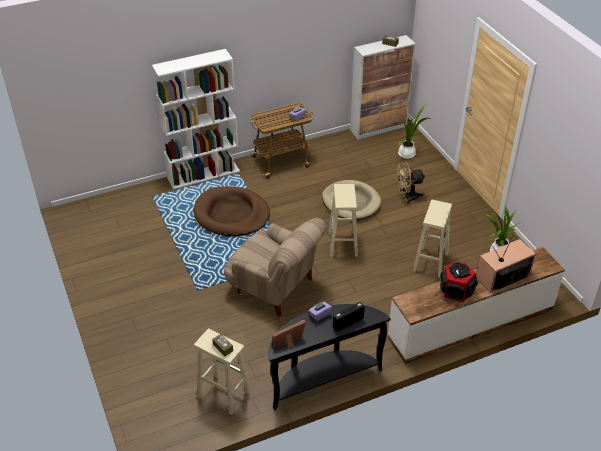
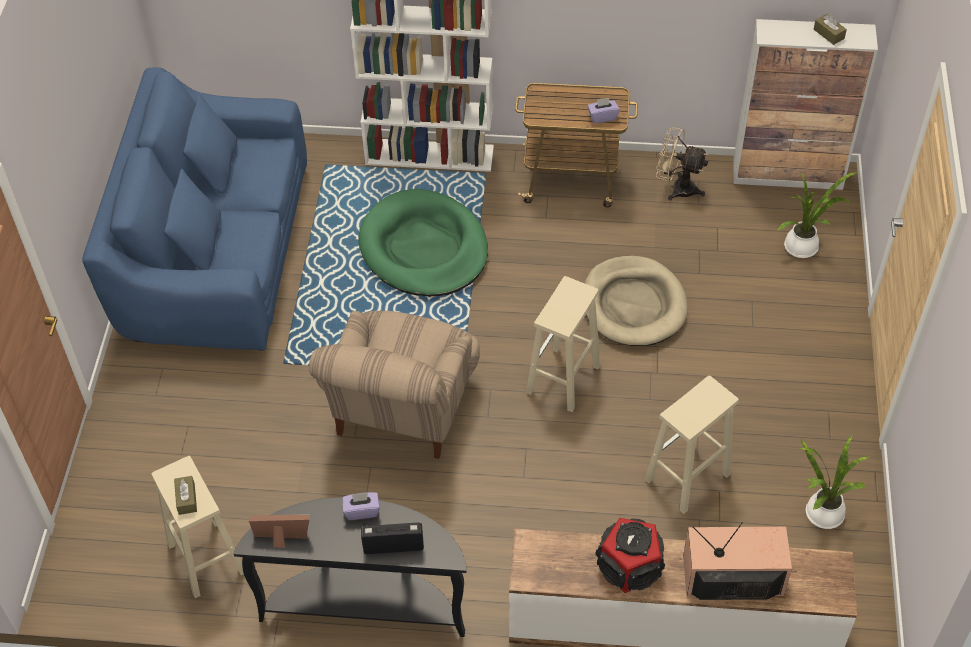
camera: 30 degrees right, 10 degrees up
brown dog bed [193,186,270,236] -> green dog bed [358,189,488,296]
beige armchair [224,218,326,317] -> beige armchair turned 45 degrees clockwise [309,311,480,459]
beige fan [397,162,425,204] -> beige fan moved to [656,127,708,201]
none -> blue sofa [82,67,307,351]

